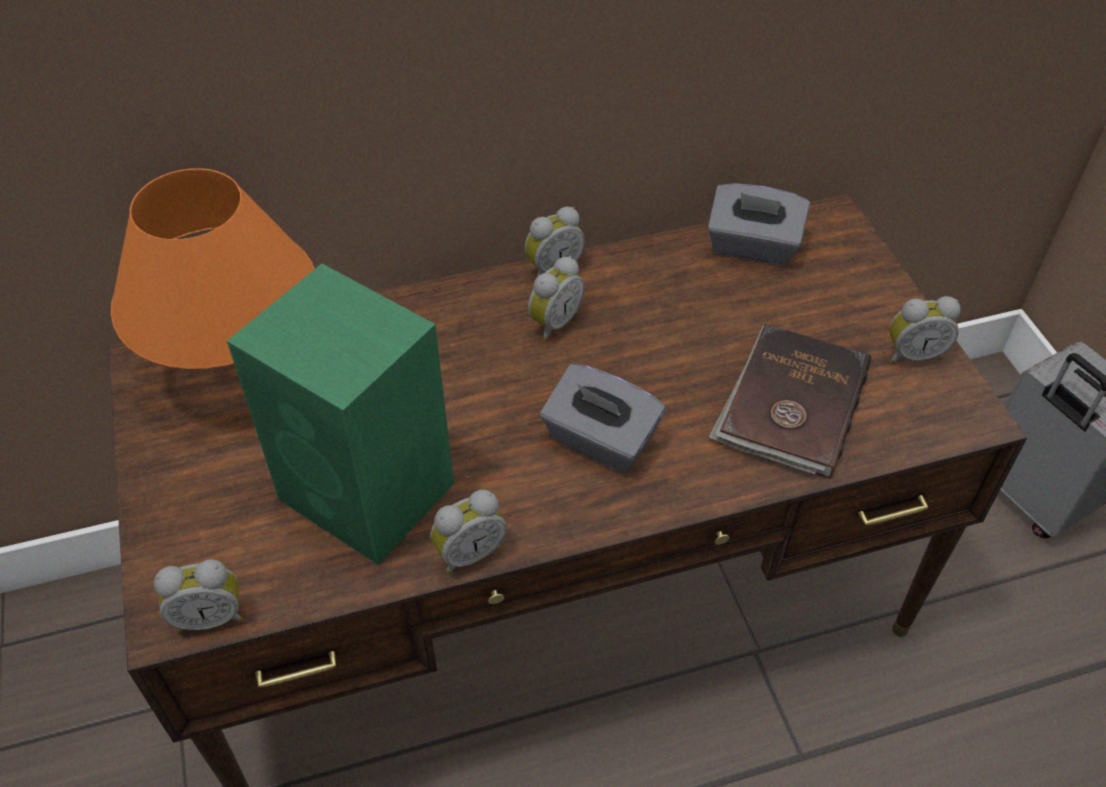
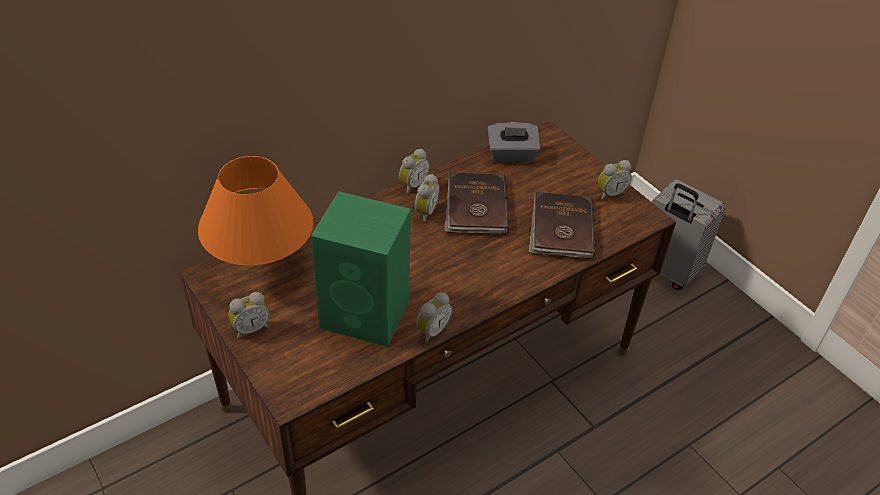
camera: 20 degrees left, 5 degrees down
alarm clock [154,559,243,633] -> alarm clock moved to [228,292,270,339]
grey tissue box [540,364,665,473] -> none
none -> brown book [444,173,509,235]

